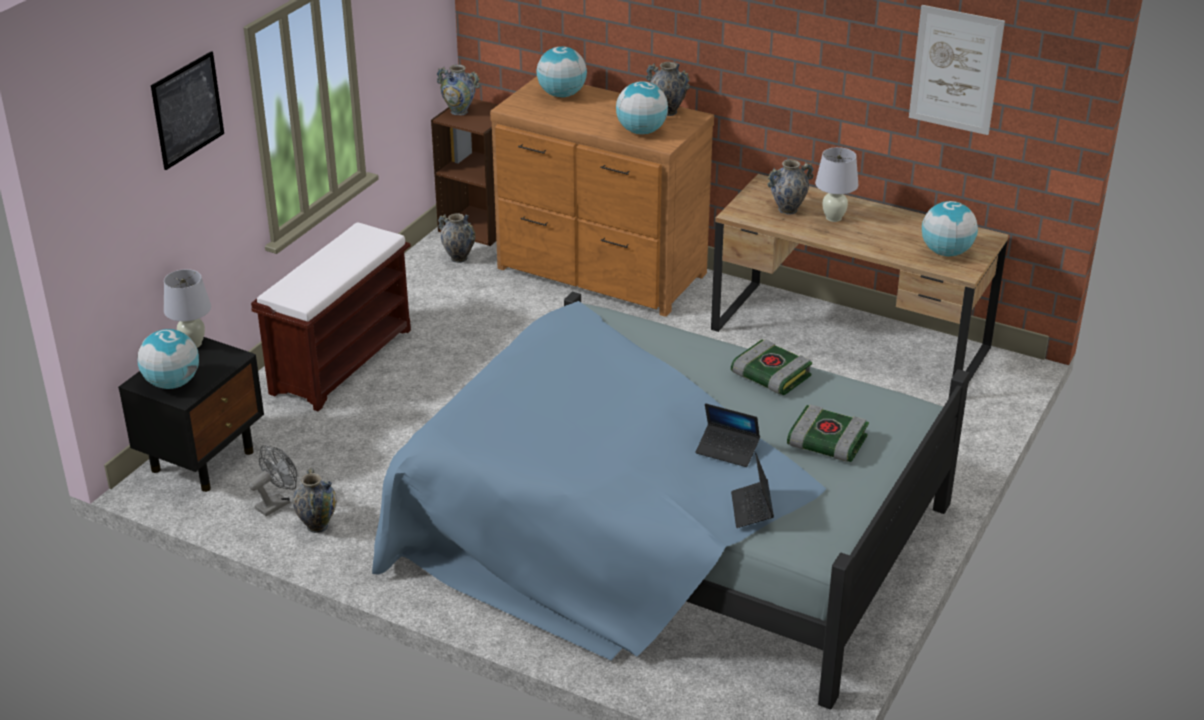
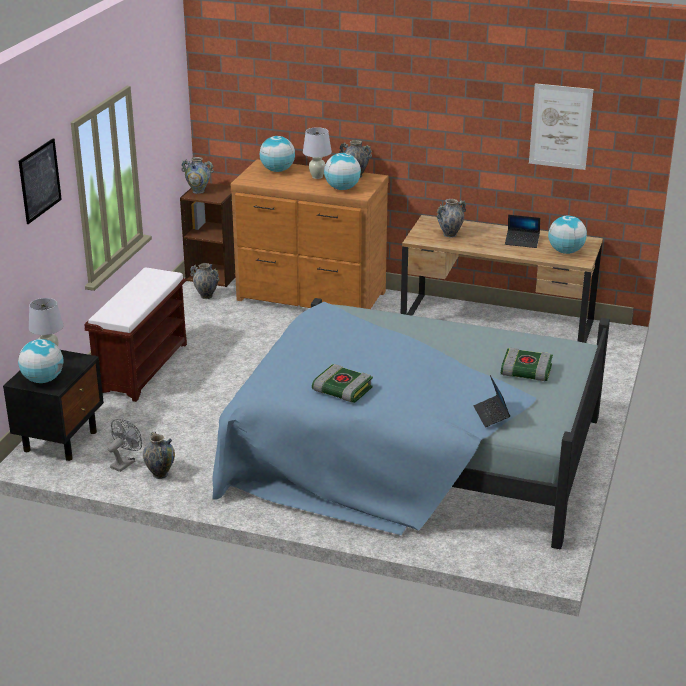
camera: 10 degrees left, 5 degrees down
laptop [696,403,760,467] -> laptop moved to [505,215,540,248]
book [731,339,812,395] -> book moved to [312,364,373,403]
white table lamp [815,147,858,222] -> white table lamp moved to [303,127,332,179]

